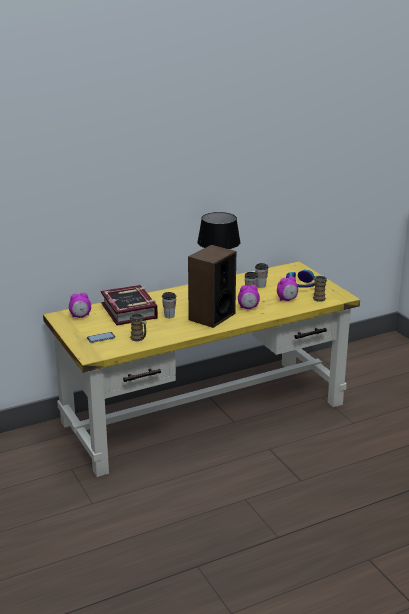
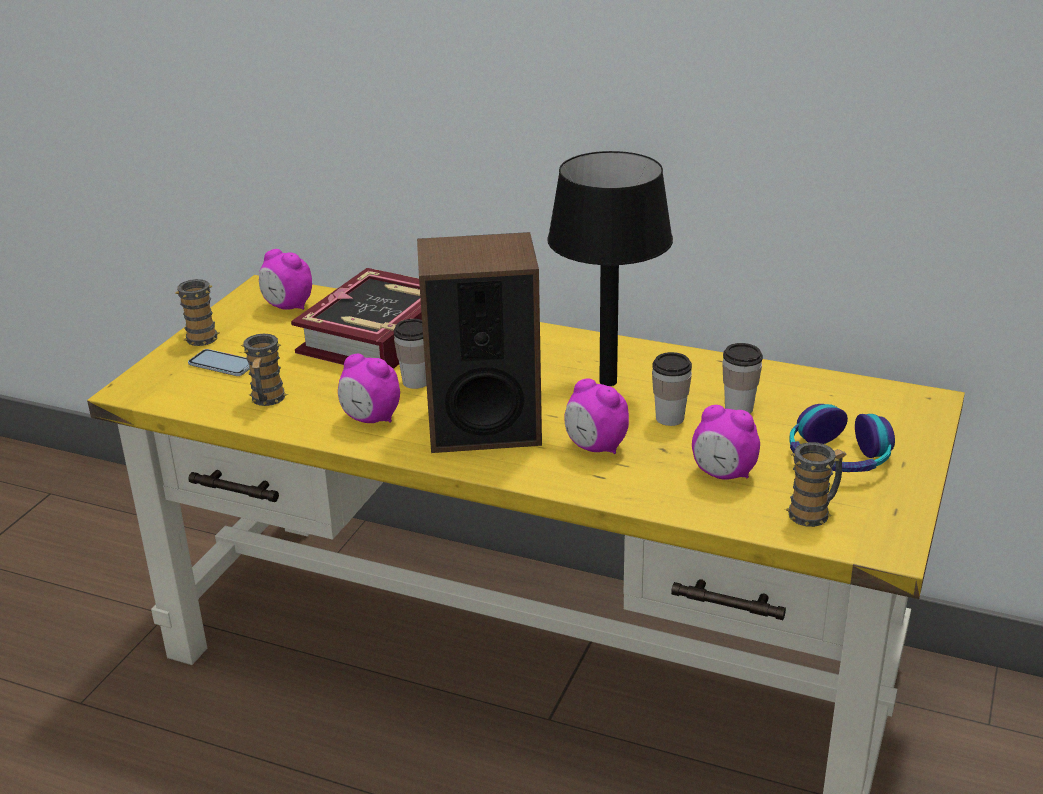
camera: 50 degrees right, 5 degrees up
none -> mug [175,279,220,346]
none -> alarm clock [338,354,400,423]

